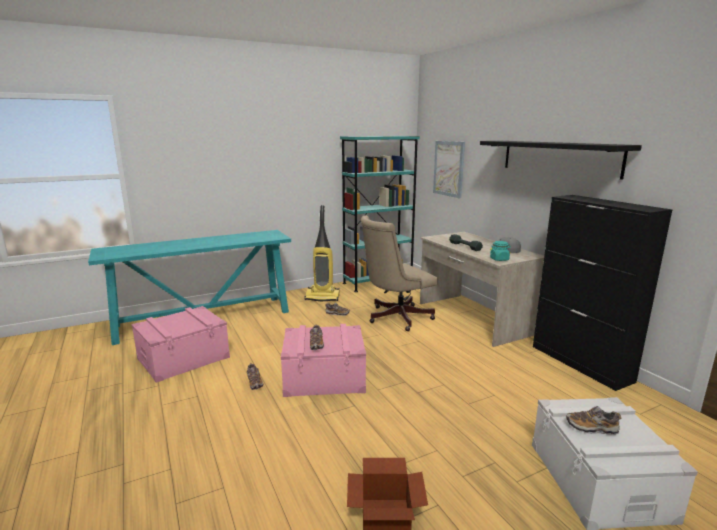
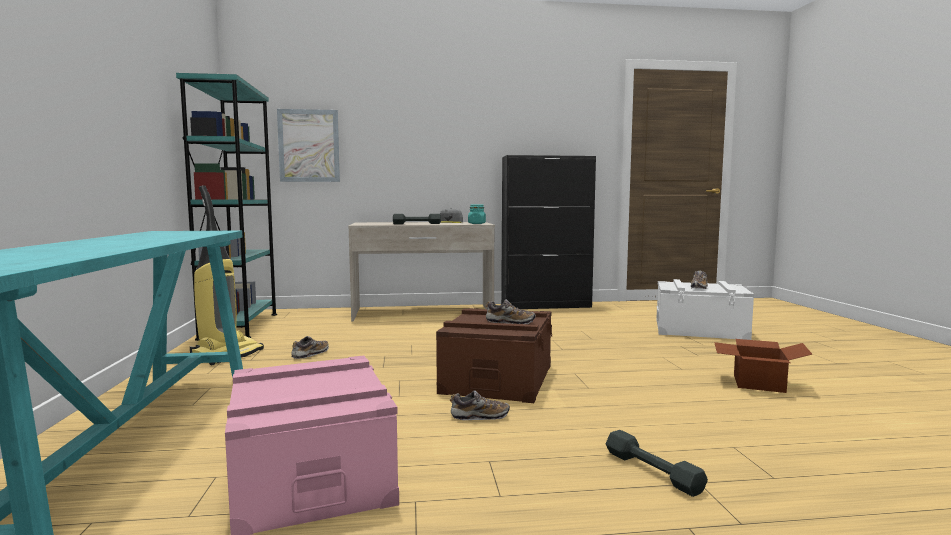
camera: 70 degrees left, 10 degrees down
pink storage box [281,324,366,397] -> brown storage box [436,308,552,403]
beige office chair [361,215,438,331] -> none
black shelf [480,141,642,180] -> none
none -> grey dumbbell [606,430,708,497]

